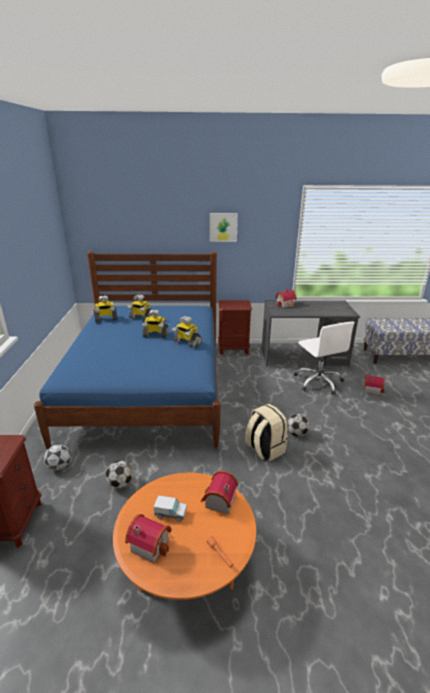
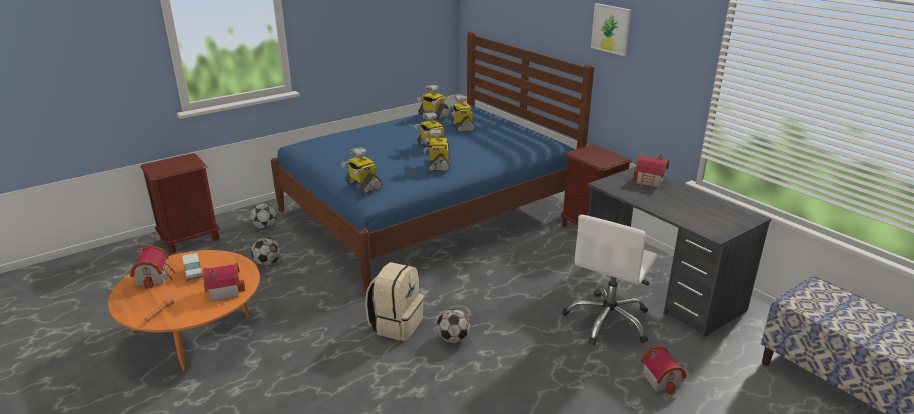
camera: 55 degrees right, 0 degrees up
none -> toy robot [341,147,383,194]

